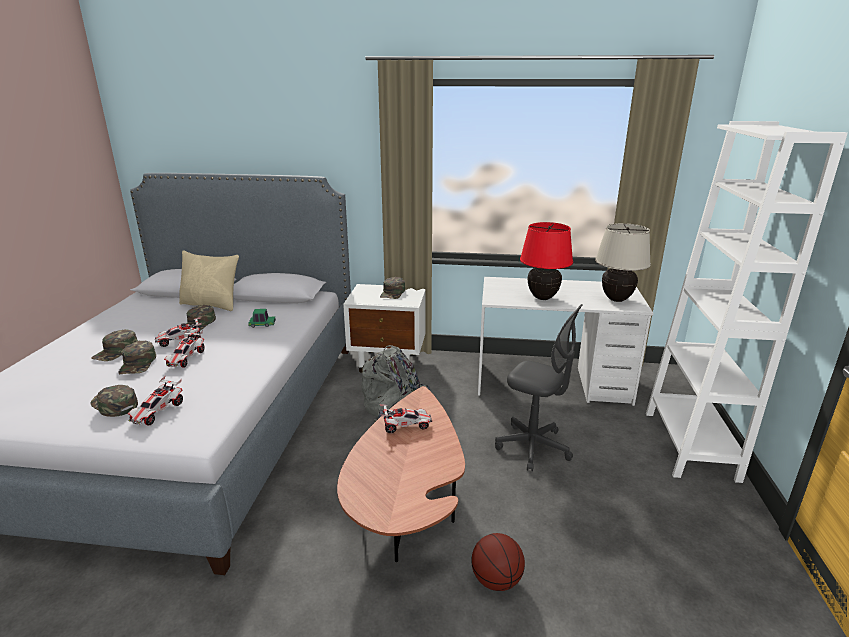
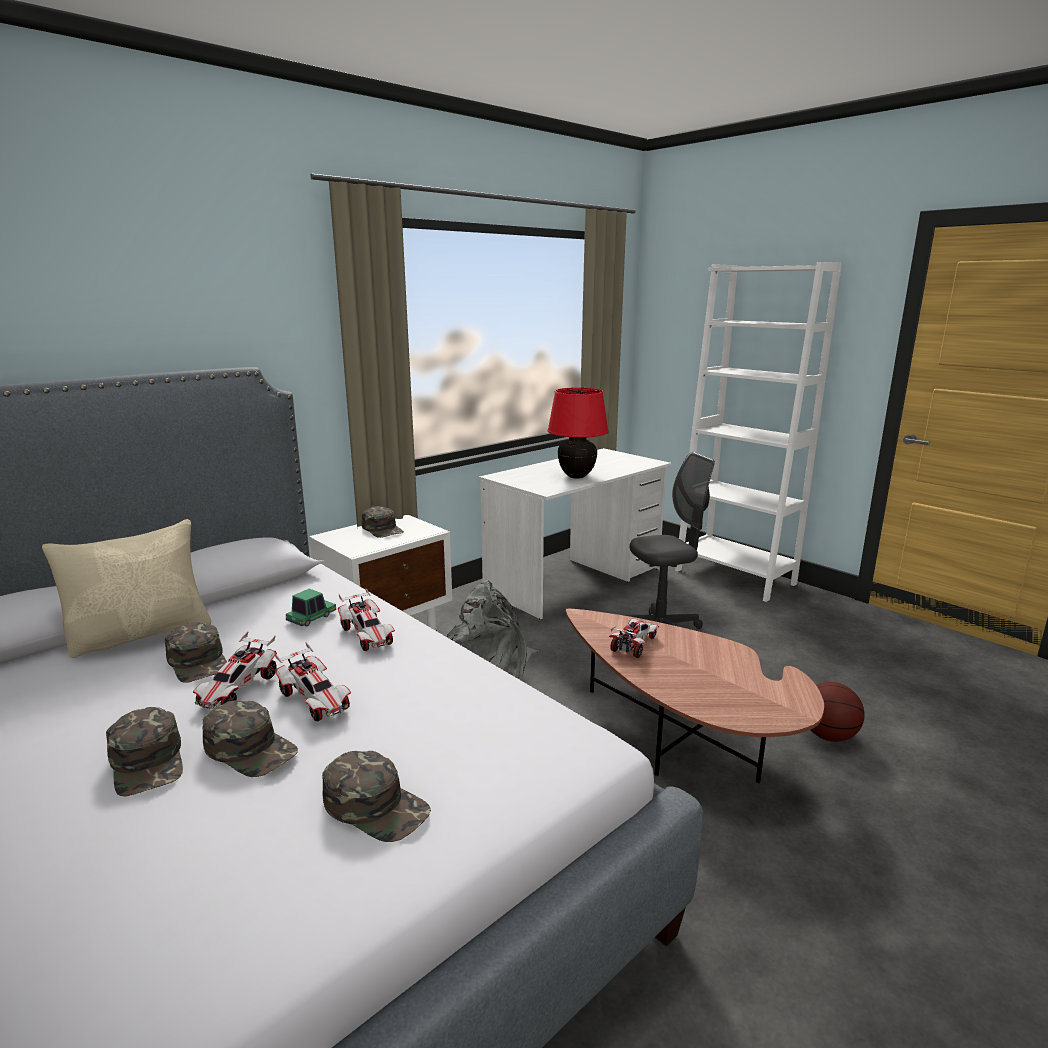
camera: 50 degrees left, 5 degrees down
green cap [91,385,138,417] -> green cap turned 135 degrees counterclockwise [322,751,431,842]
toy car [128,376,183,426] -> toy car moved to [338,588,395,651]
beige table lamp [595,223,651,302] -> none

